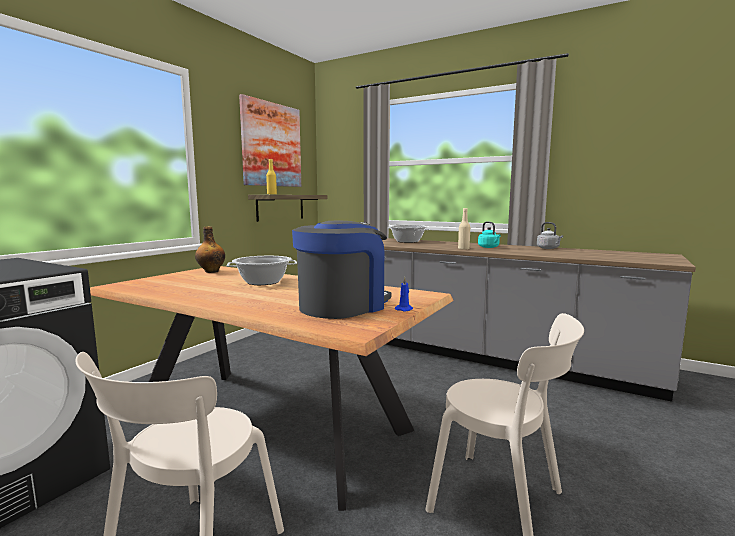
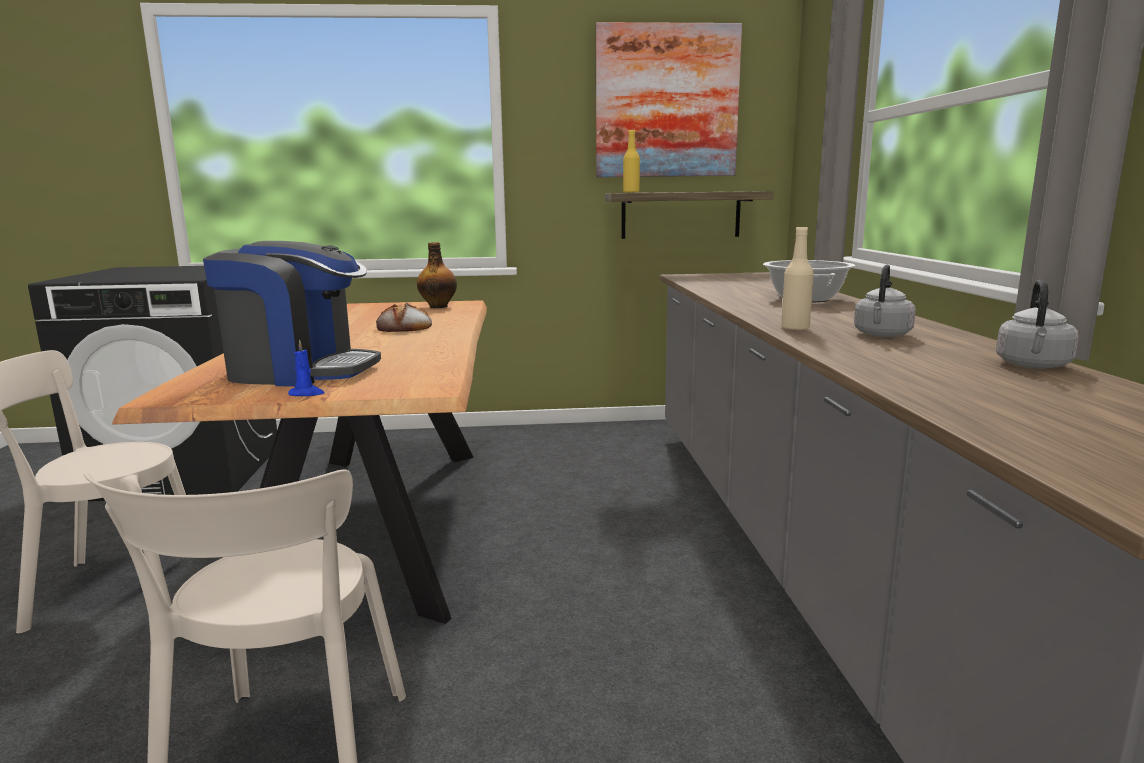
camera: 55 degrees right, 5 degrees up
cooking pot [226,256,297,285] -> bread [376,303,432,332]
turquoise kettle [478,221,501,248] -> grey kettle [854,265,916,337]

